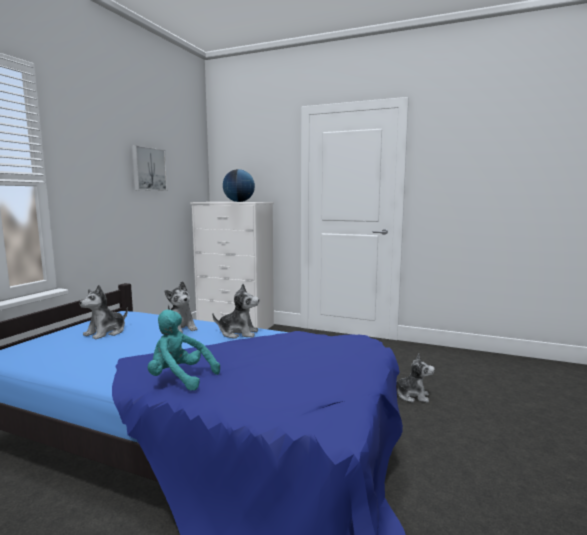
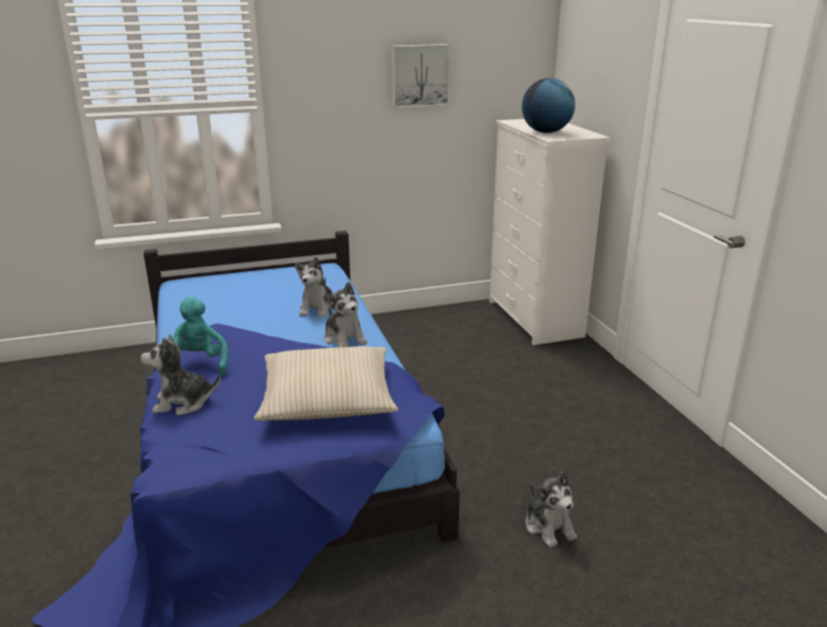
camera: 50 degrees right, 15 degrees up
plush toy [80,285,128,339] -> plush toy moved to [141,334,220,415]
none -> beige pillow [254,346,398,421]

